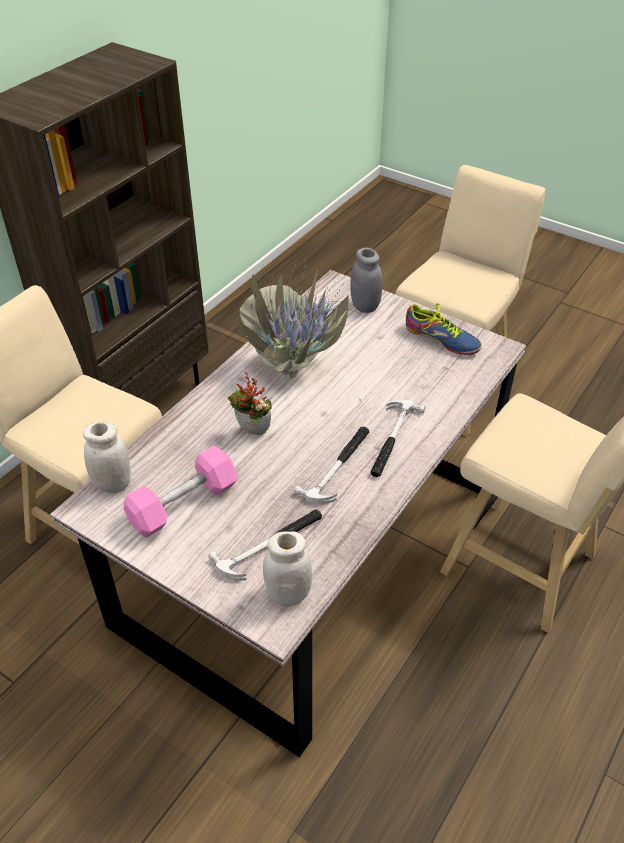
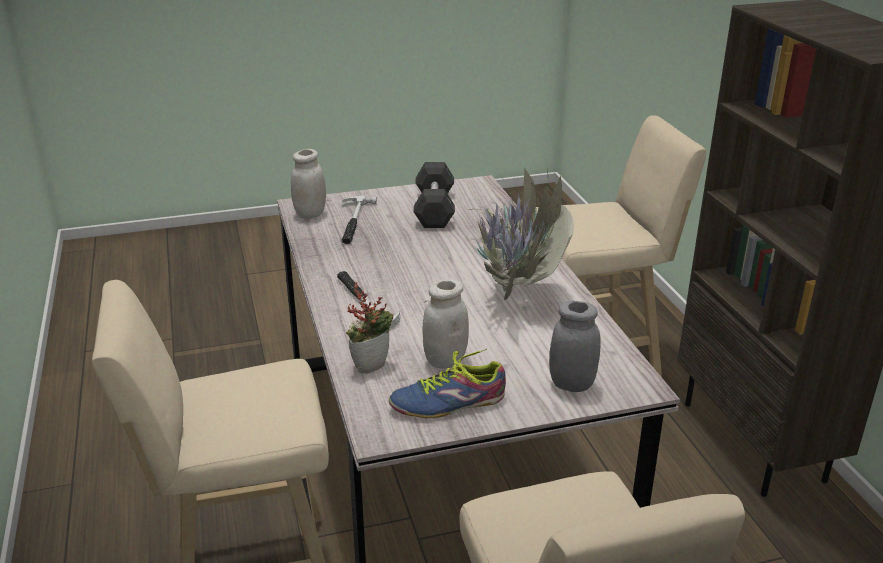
camera: 130 degrees right, 15 degrees down
white jar [83,422,131,493] -> white jar moved to [422,279,469,369]
pink dumbbell [124,445,237,537] -> grey dumbbell [414,162,455,228]
potted plant [228,372,272,435] -> potted plant moved to [346,282,393,374]
hammer [294,426,369,504] -> none

